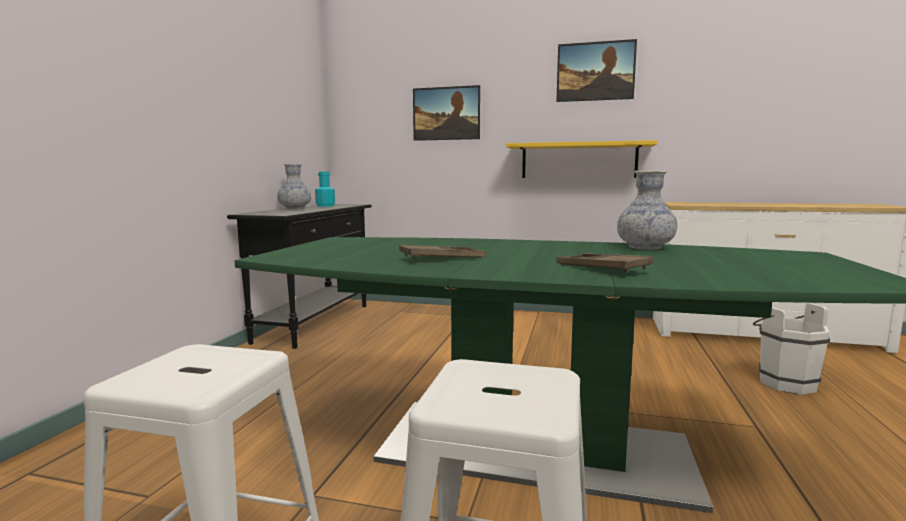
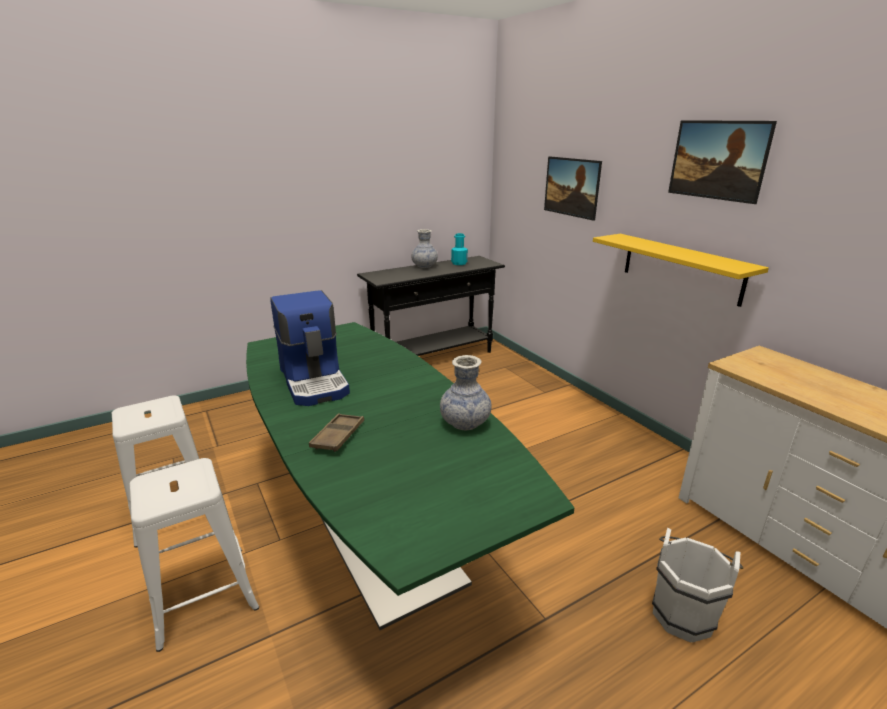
camera: 45 degrees right, 15 degrees up
brown tray [399,245,486,259] -> coffee machine [270,290,350,406]

